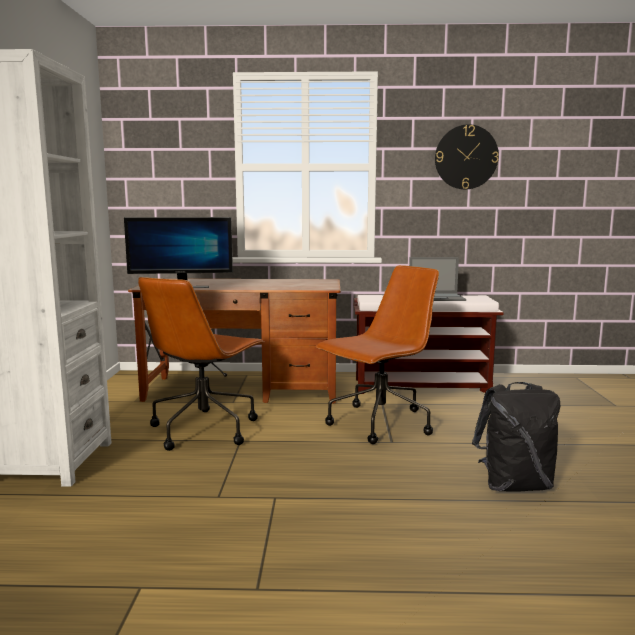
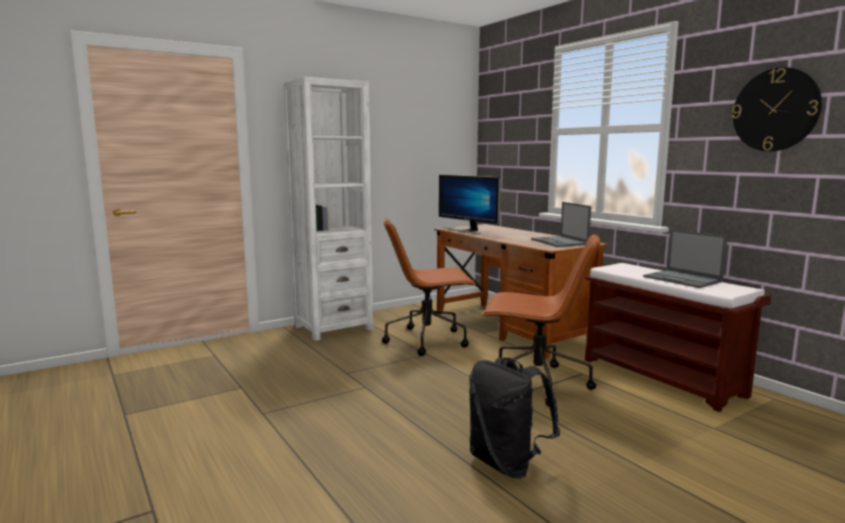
camera: 55 degrees right, 0 degrees up
none -> laptop [531,202,591,247]

